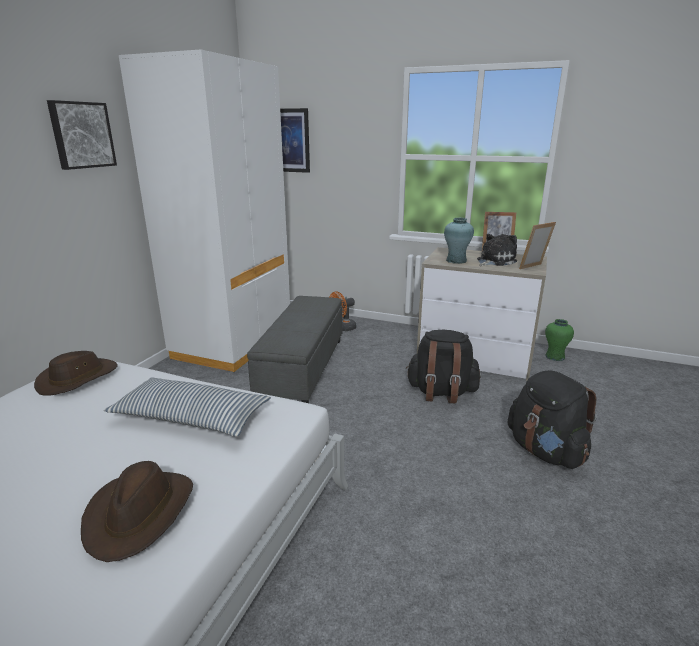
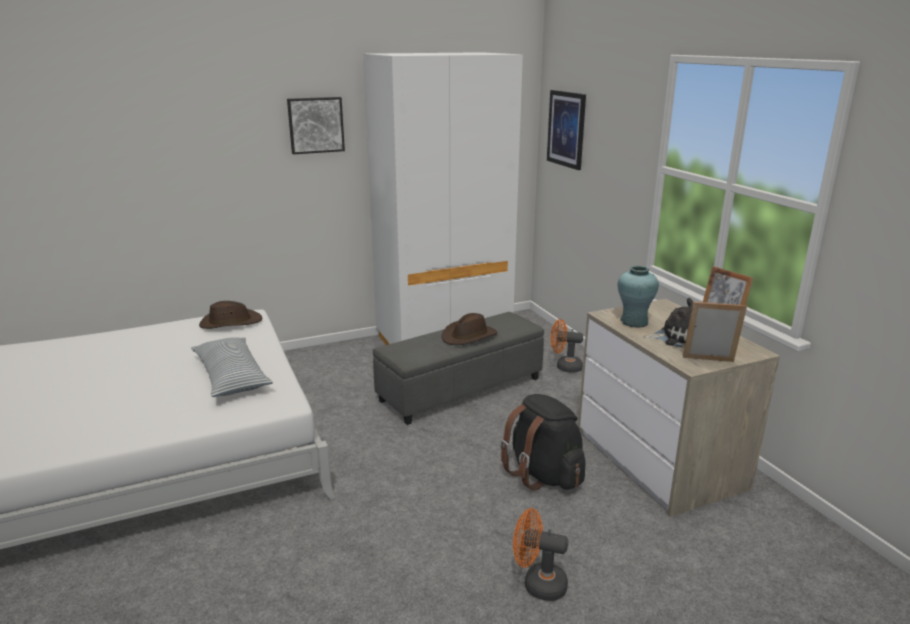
camera: 45 degrees right, 0 degrees up
brown hat [81,461,193,562] -> brown hat moved to [441,313,498,345]
black backpack [508,371,597,469] -> orange fan [513,508,568,601]
green vase [545,319,574,361] -> none

